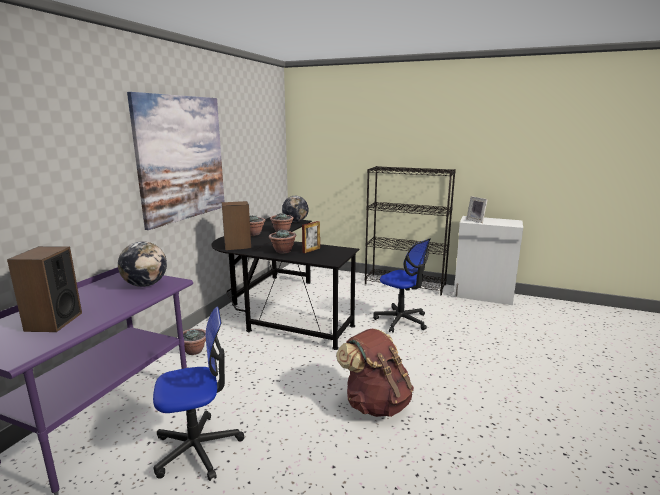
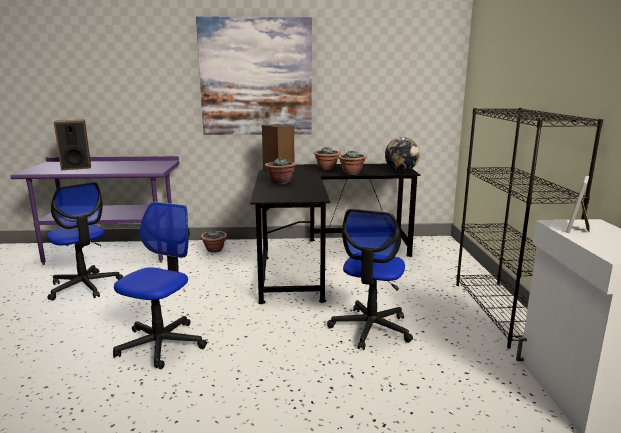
camera: 65 degrees right, 0 degrees up
globe [118,241,167,287] -> none
picture frame [302,221,320,253] -> none
brown backpack [336,328,414,417] -> office chair [113,202,207,369]

